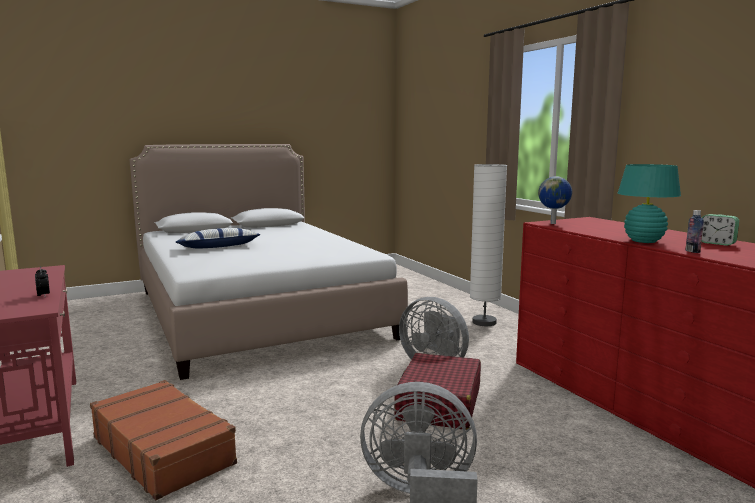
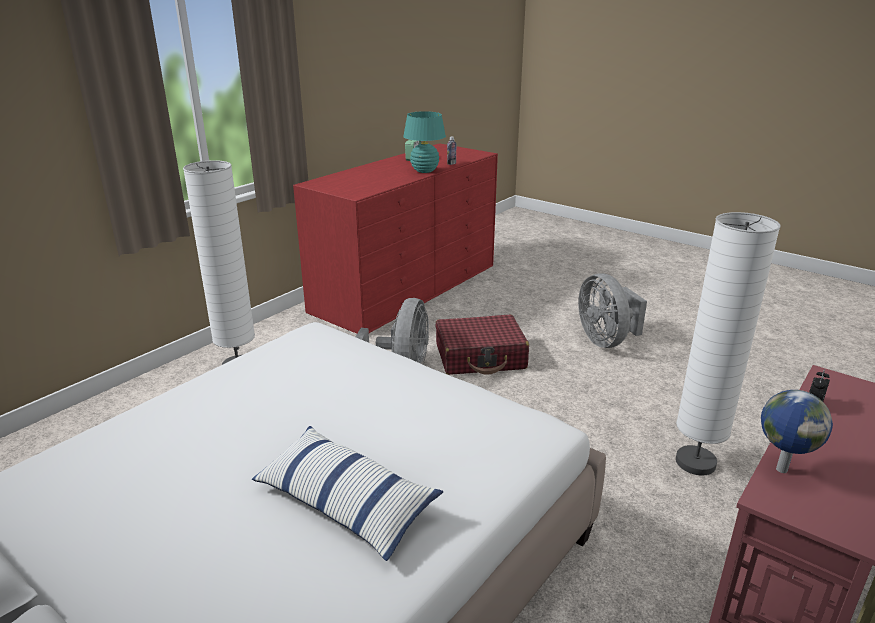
camera: 115 degrees left, 15 degrees up
brown suitcase [90,380,237,500] -> white floor lamp [676,212,781,475]
globe [538,176,572,224] -> globe moved to [761,390,833,473]

